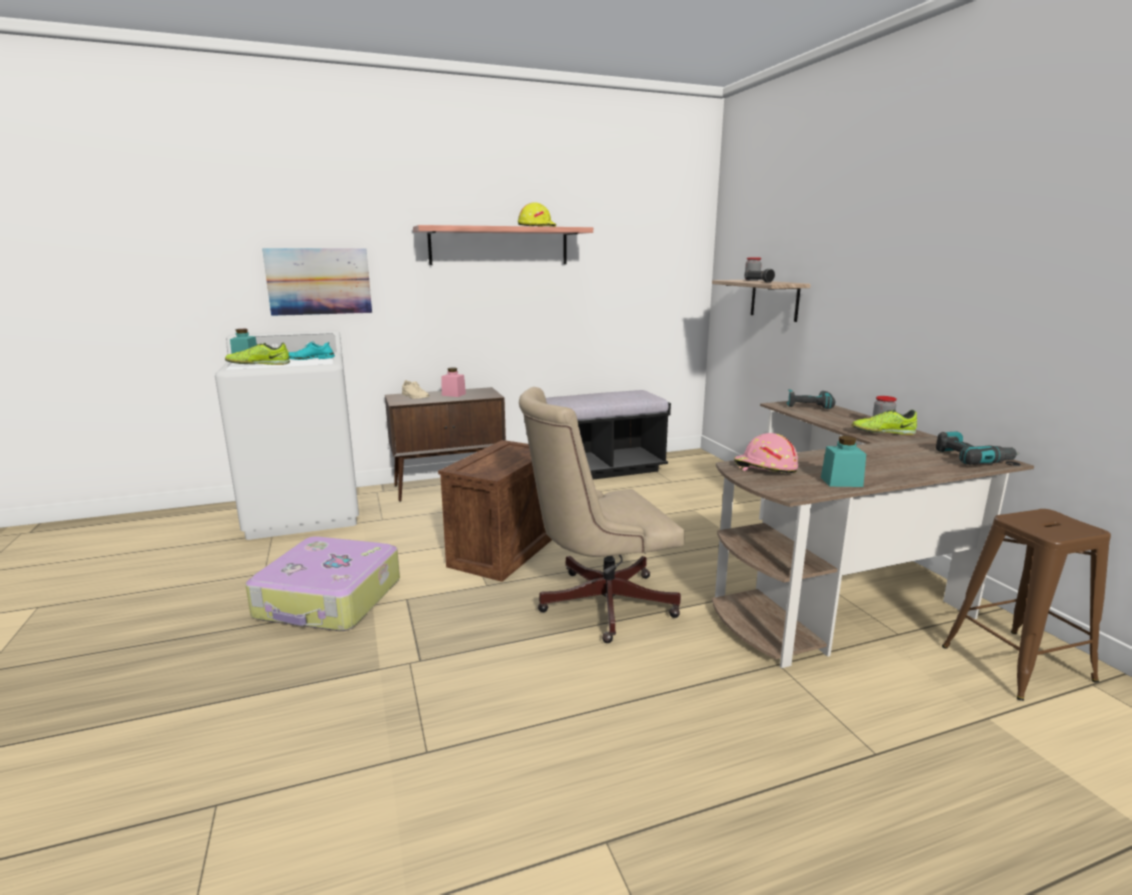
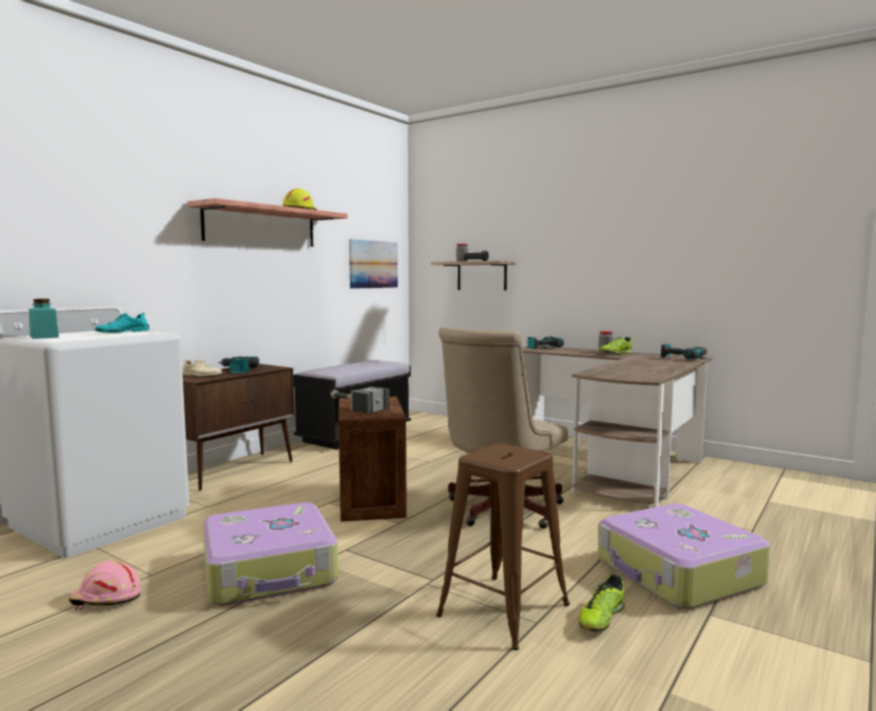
camera: 35 degrees left, 10 degrees down
shoe [225,342,290,365] -> shoe moved to [578,574,625,632]
picture [262,248,372,316] -> picture moved to [349,239,398,289]
pink jar [442,368,466,397] -> power drill [218,356,259,373]
pink hard hat [734,433,798,473] -> pink hard hat moved to [69,560,141,610]
turquoise jar [821,436,866,487] -> none
brown stool [942,509,1111,701] -> brown stool moved to [436,443,570,650]
none -> hammer [330,387,390,414]
none -> suitcase [598,503,770,609]

